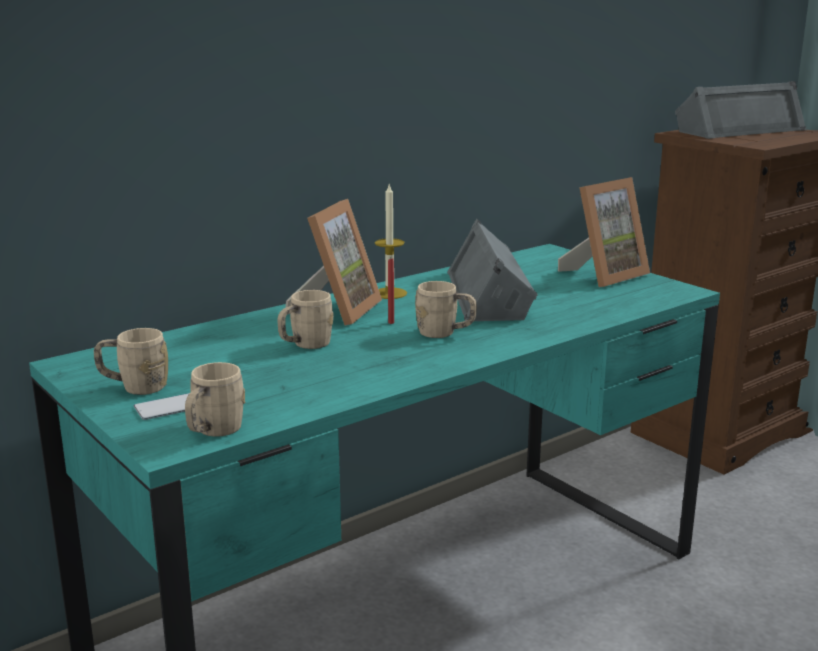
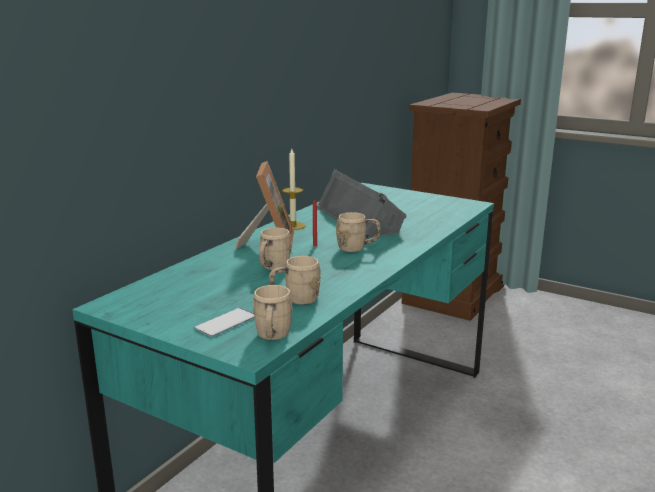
camera: 20 degrees left, 0 degrees up
beige mug [94,328,168,395] -> beige mug moved to [269,256,321,305]
picture frame [558,177,650,287] -> none
grey speaker [675,81,807,139] -> none

